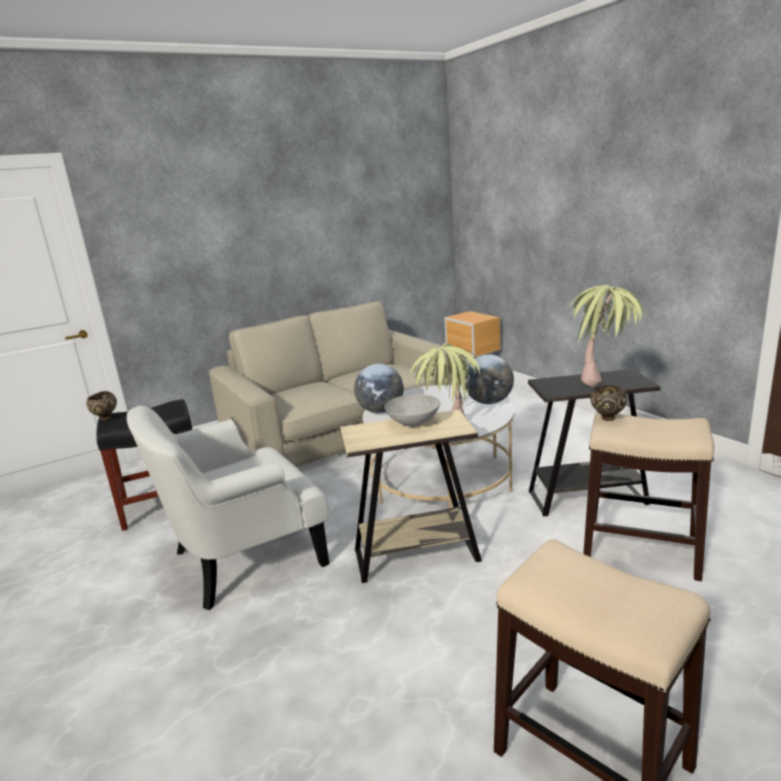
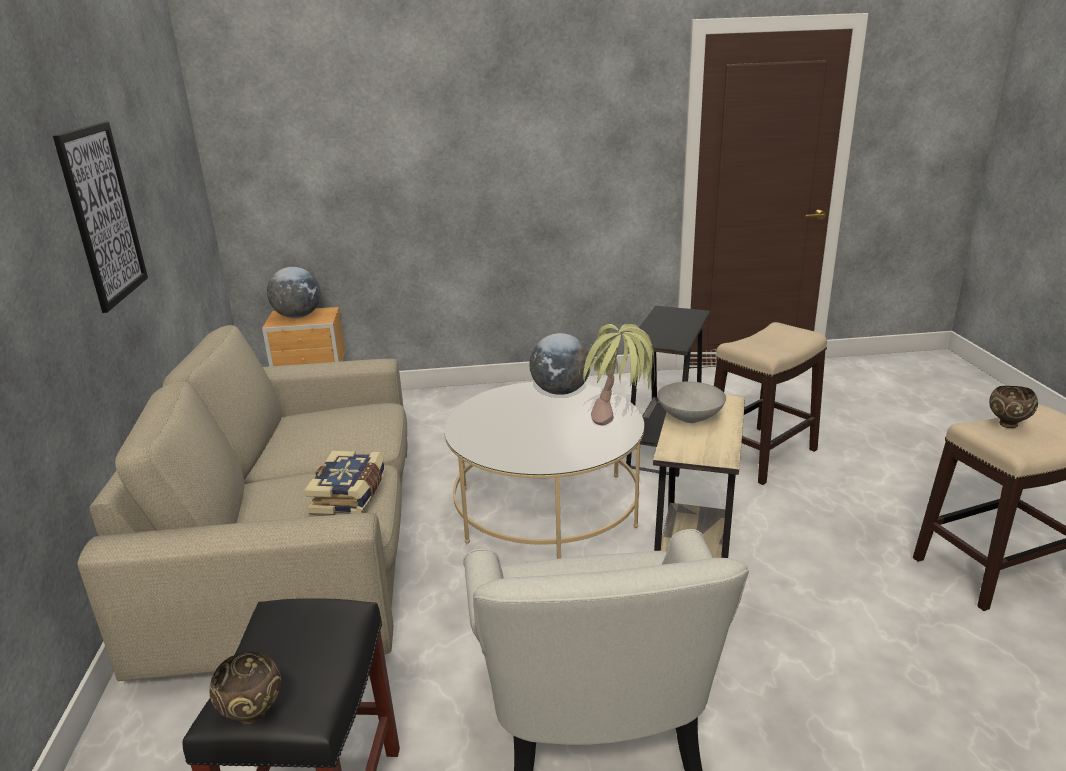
camera: 65 degrees left, 5 degrees up
globe [354,364,404,413] -> globe moved to [267,267,321,318]
potted plant [568,285,646,387] -> none
brown bowl [590,386,627,421] -> brown bowl moved to [989,386,1038,428]
none -> picture [53,122,148,313]
none -> book [304,451,385,514]

